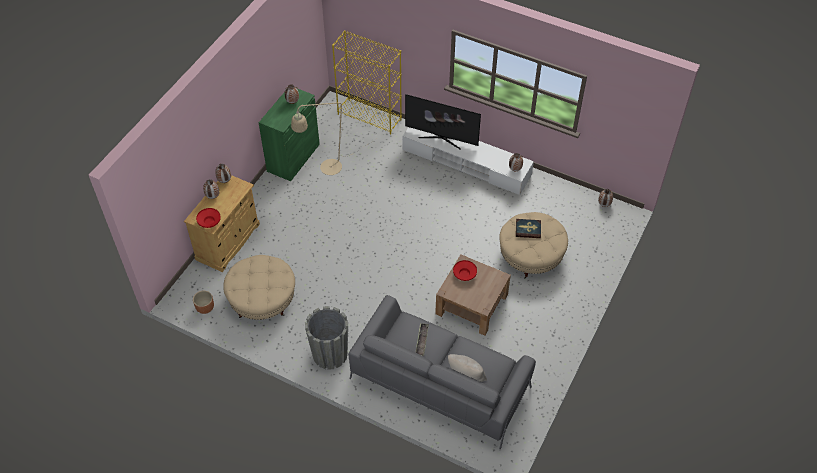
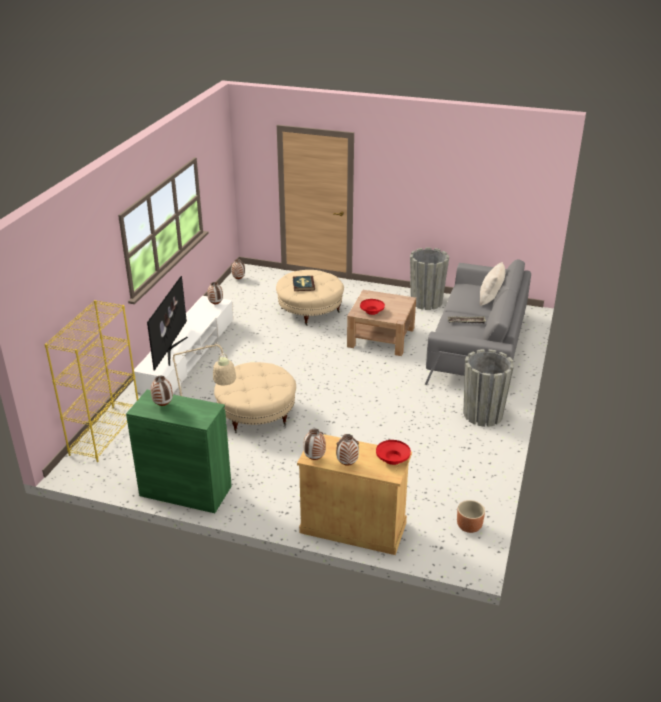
camera: 100 degrees left, 20 degrees down
beige ottoman [223,255,295,320] -> beige ottoman moved to [214,362,296,433]
none -> grey planter [410,247,449,310]

